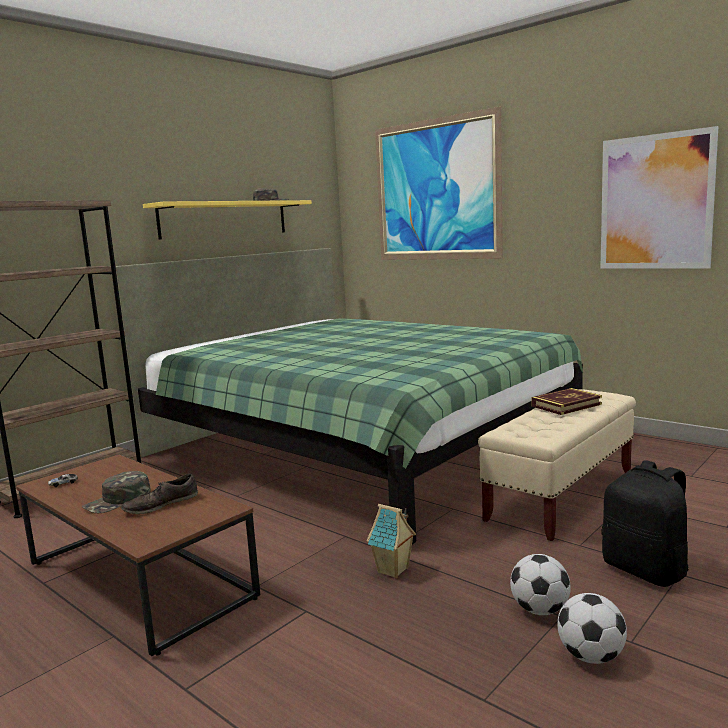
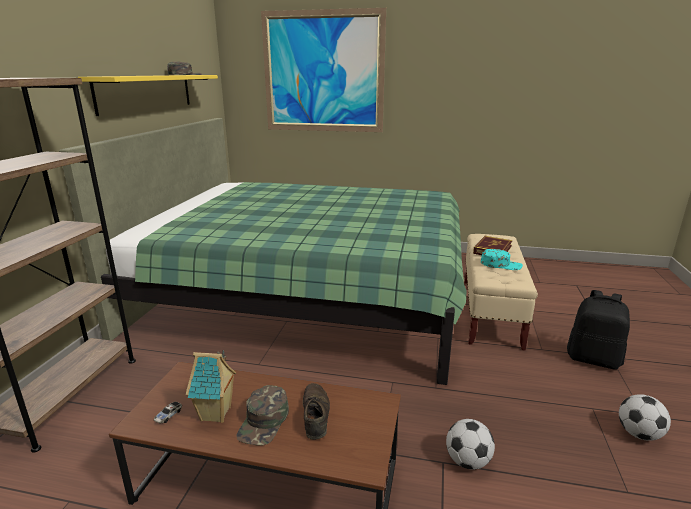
camera: 30 degrees left, 10 degrees up
brown shoe [121,473,198,514] -> brown shoe turned 150 degrees clockwise [303,383,330,440]
toy house [367,504,416,579] -> toy house moved to [186,350,236,423]
football [510,554,571,615] -> football moved to [446,419,495,470]
picture [600,126,718,269] -> none
none -> turquoise cap [481,249,523,270]

